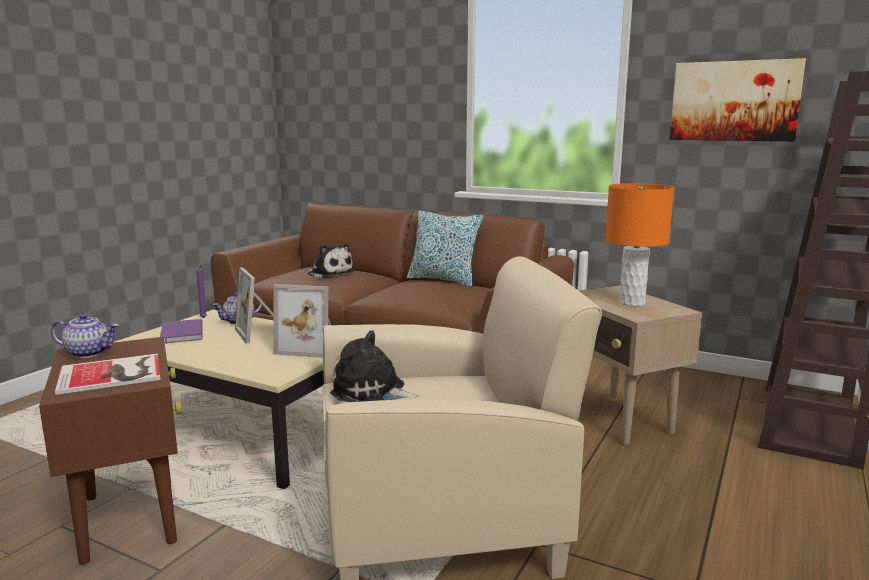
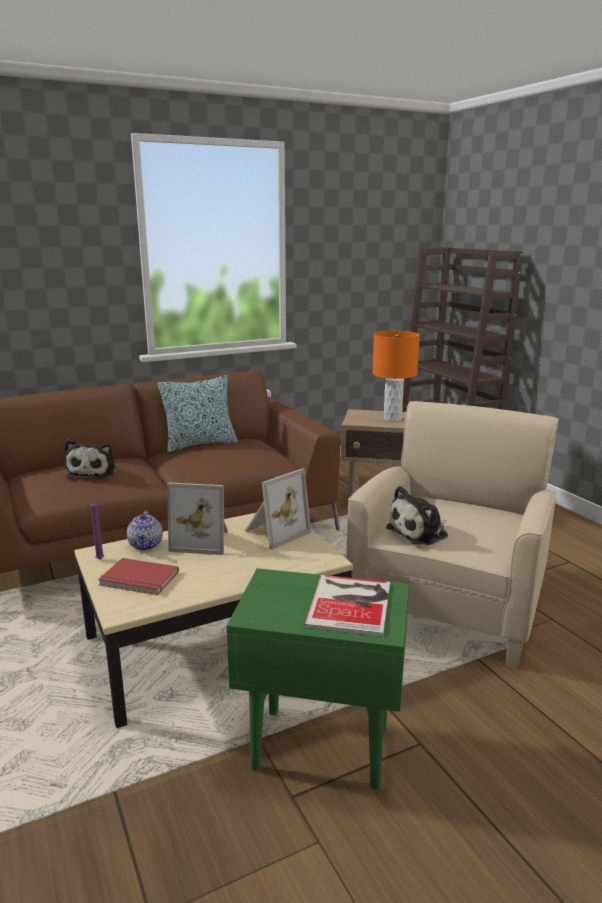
camera: 55 degrees left, 5 degrees up
brown side table [39,337,182,565] -> green side table [227,568,409,790]
teapot [51,314,119,358] -> none
purple book [160,319,203,344] -> red book [98,558,179,595]
plush toy [307,244,354,278] -> plush toy turned 105 degrees clockwise [64,439,116,478]
picture [670,58,806,141] -> none

